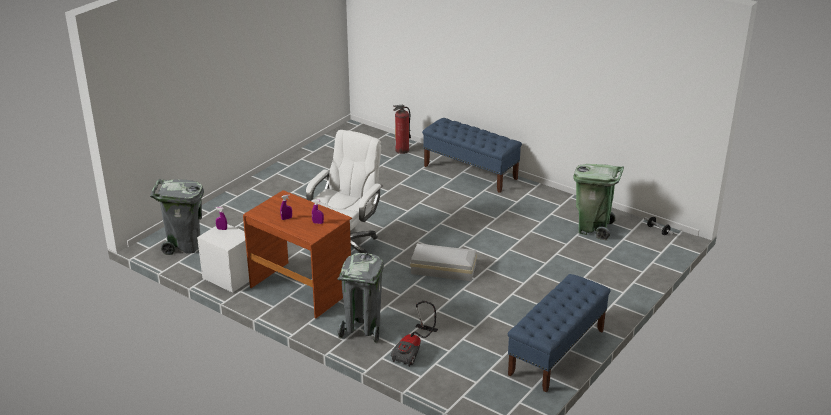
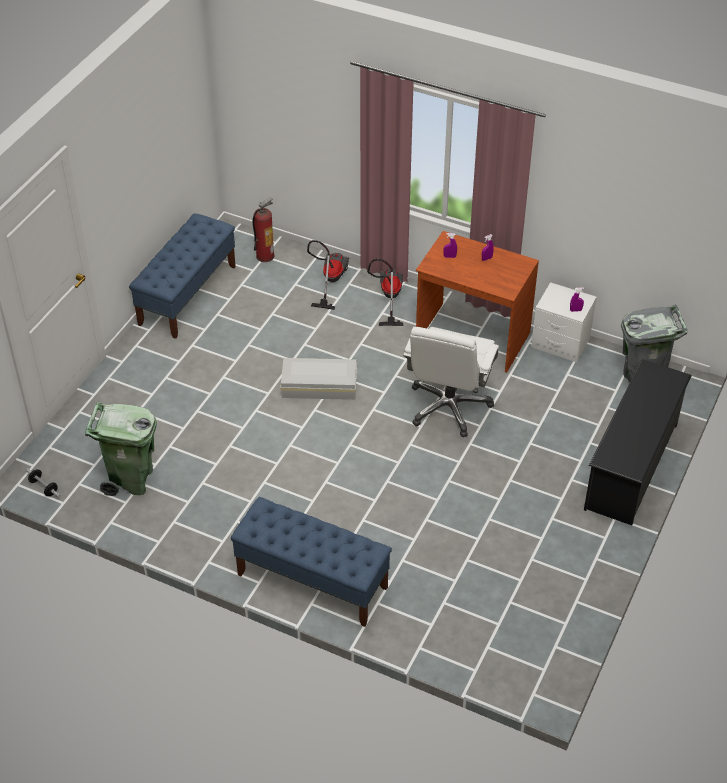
camera: 170 degrees right, 15 degrees up
grey trash can [337,253,384,343] -> vacuum cleaner [367,259,403,326]
fire extinguisher [393,104,411,154] -> fire extinguisher moved to [253,197,275,262]
none -> black shoe rack [584,359,692,525]

